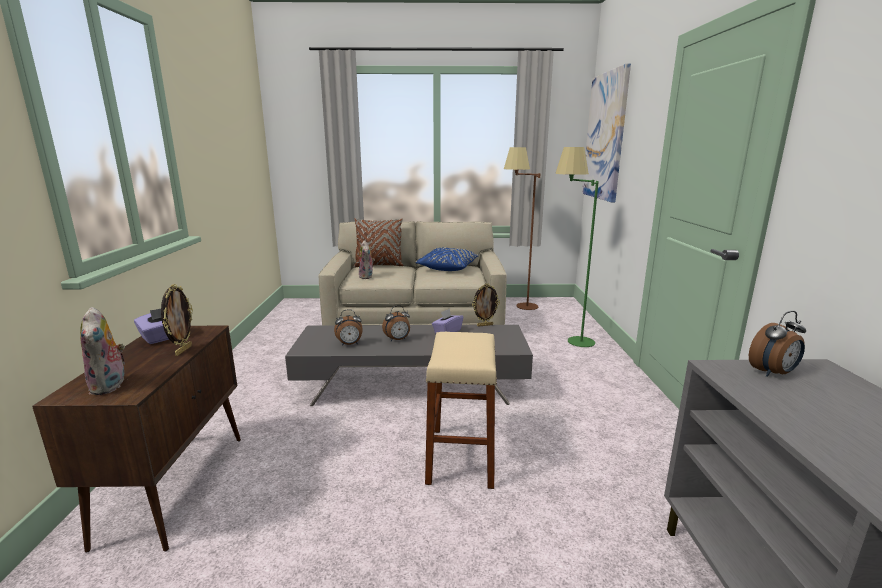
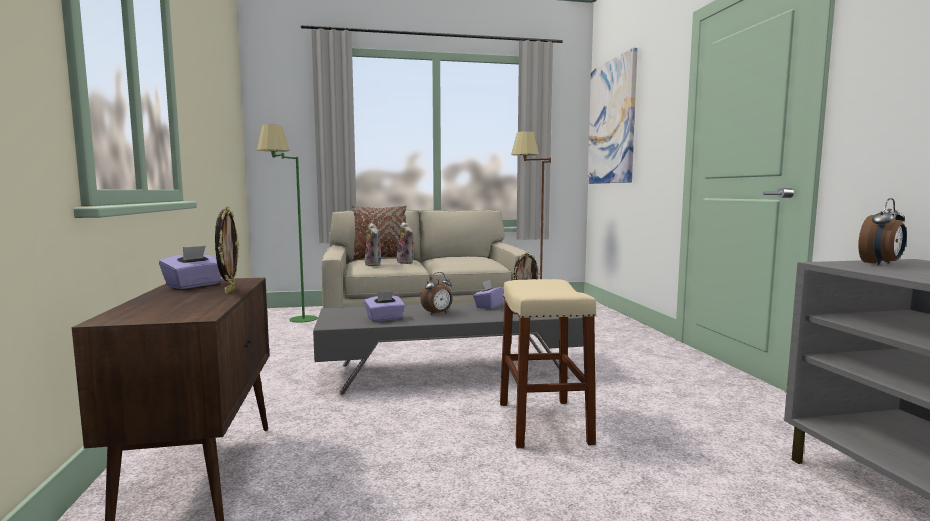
camera: 10 degrees left, 10 degrees down
plush toy [80,307,125,395] -> plush toy moved to [397,222,414,264]
alarm clock [334,309,363,346] -> purple tissue box [364,291,405,322]
blue pillow [415,248,479,271] -> none
green floor lamp [555,147,599,347] -> green floor lamp moved to [257,124,318,323]

